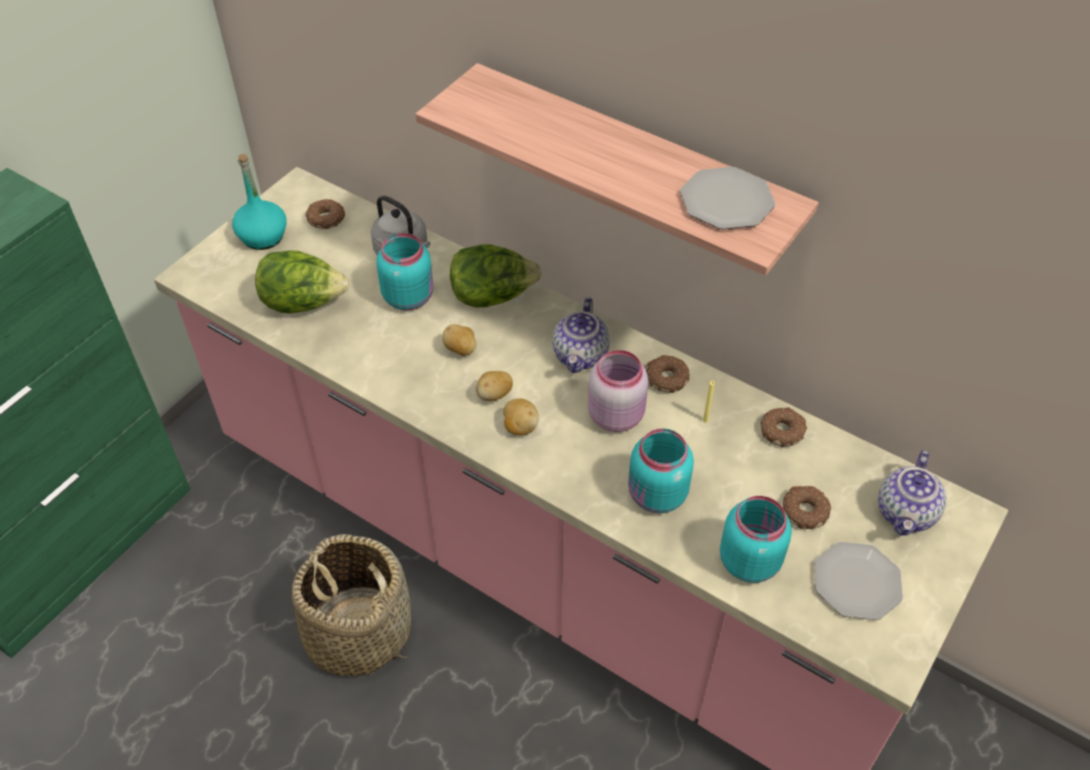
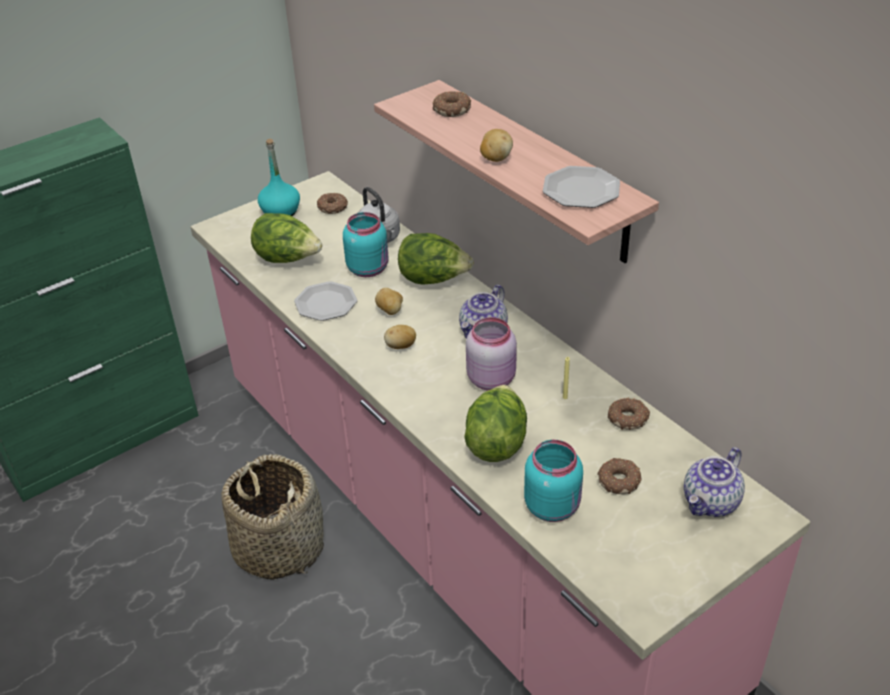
camera: 20 degrees right, 10 degrees down
potato [503,398,539,436] -> potato moved to [480,129,513,162]
turquoise jar [628,428,694,514] -> lettuce [464,385,527,462]
donut [646,355,689,393] -> donut moved to [433,91,471,117]
plate [814,542,903,620] -> plate moved to [294,281,357,321]

